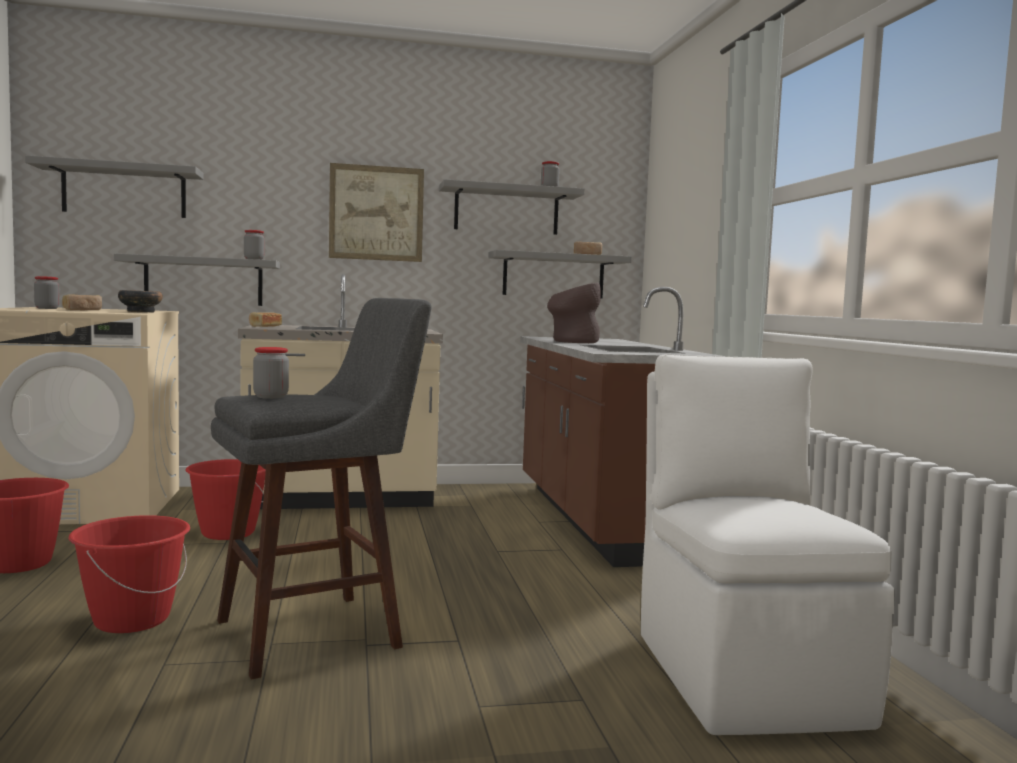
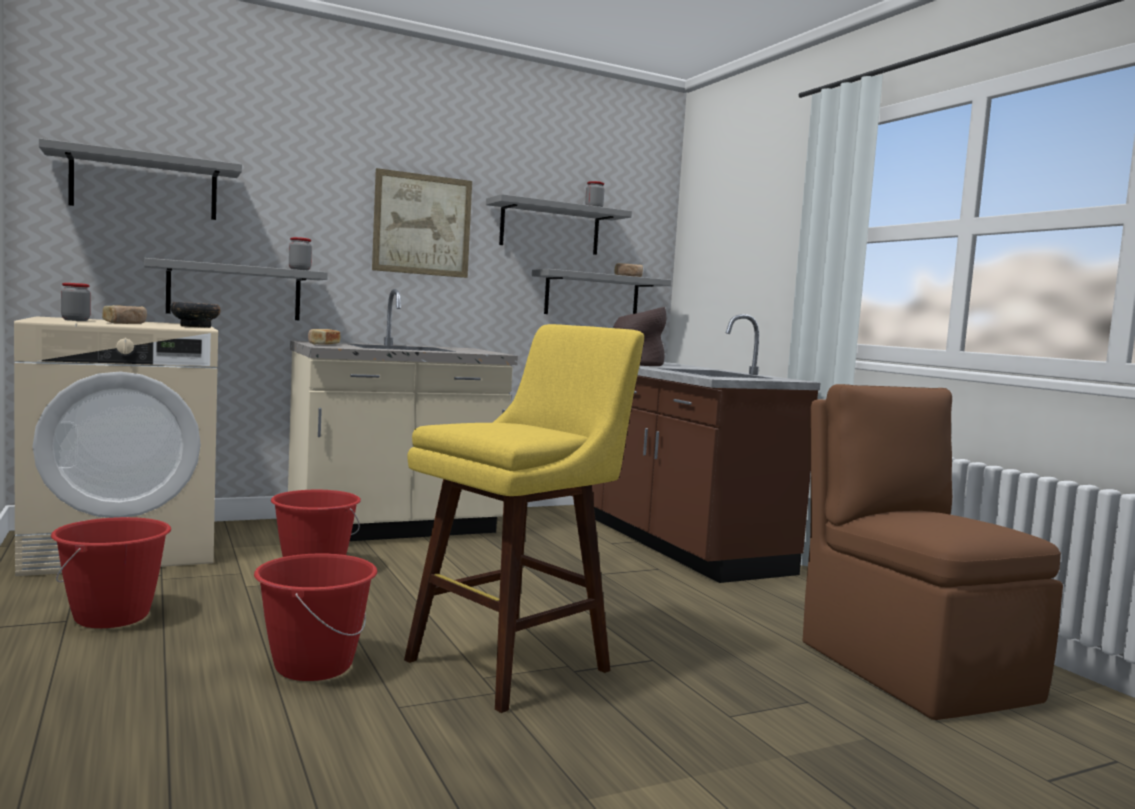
camera: 15 degrees left, 0 degrees up
grey stool [211,298,431,680] -> yellow stool [404,324,644,713]
jar [253,347,289,399] -> none
white chair [641,354,895,735] -> brown chair [803,384,1063,720]

